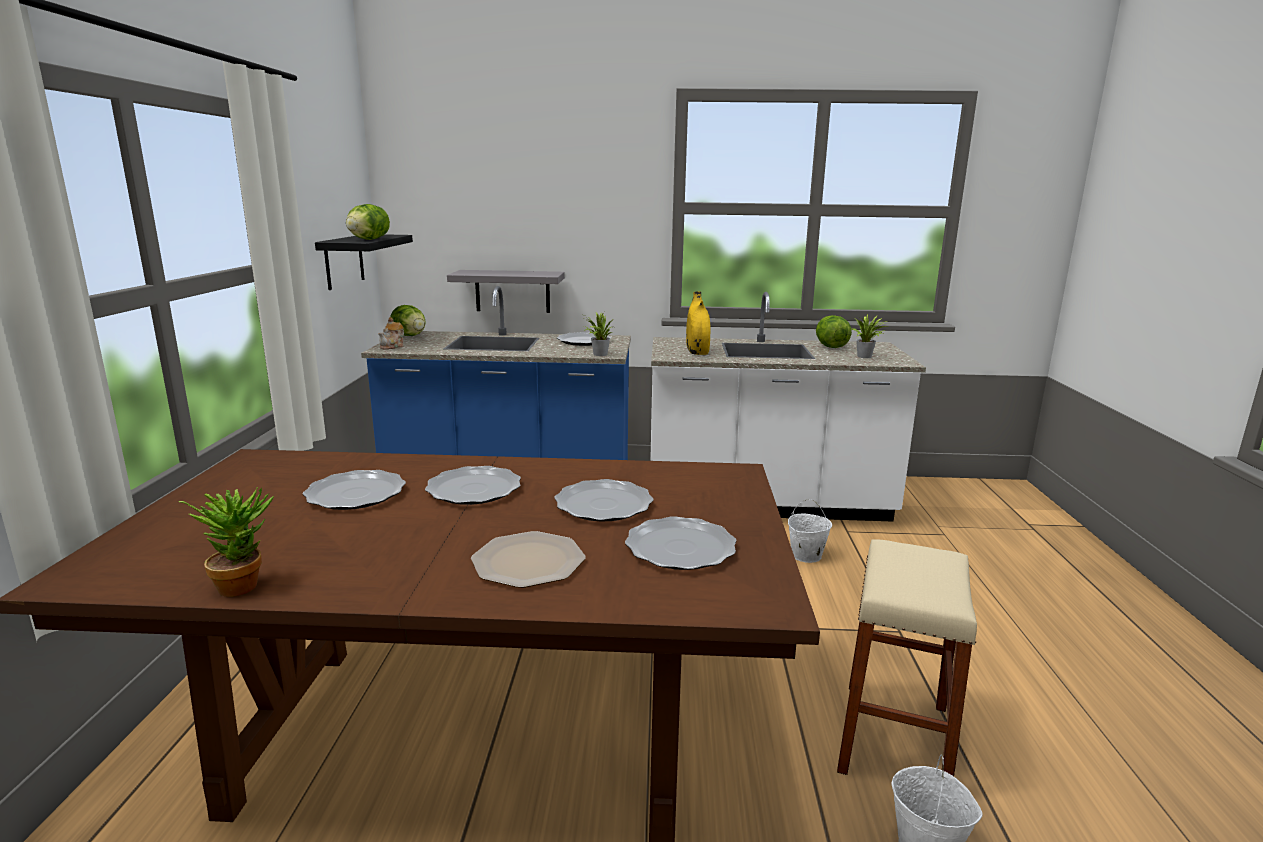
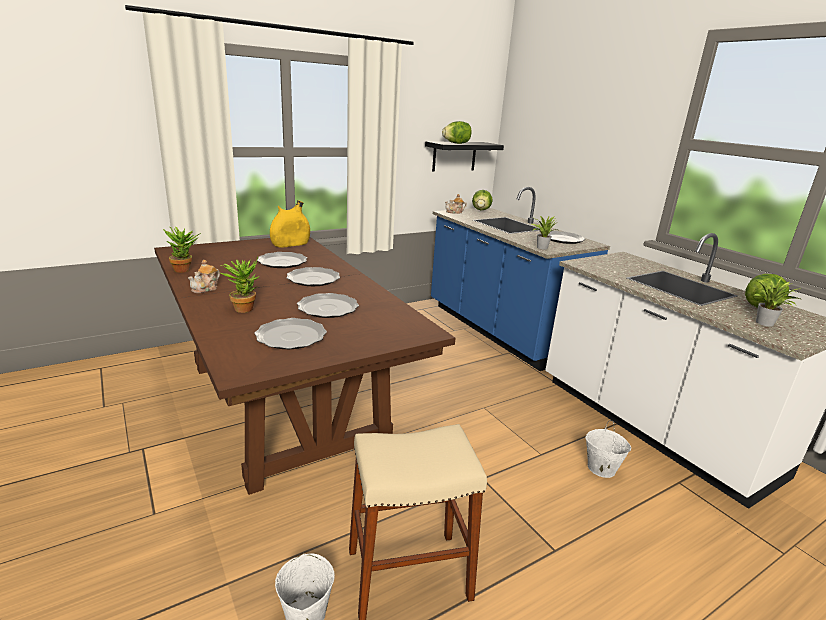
camera: 55 degrees right, 5 degrees up
grey shelf [447,270,565,313] -> none
plate [471,531,586,588] -> potted plant [221,257,260,313]
yellow vase [686,291,710,355] -> yellow vase moved to [270,200,310,247]
none -> teapot [188,260,220,293]

